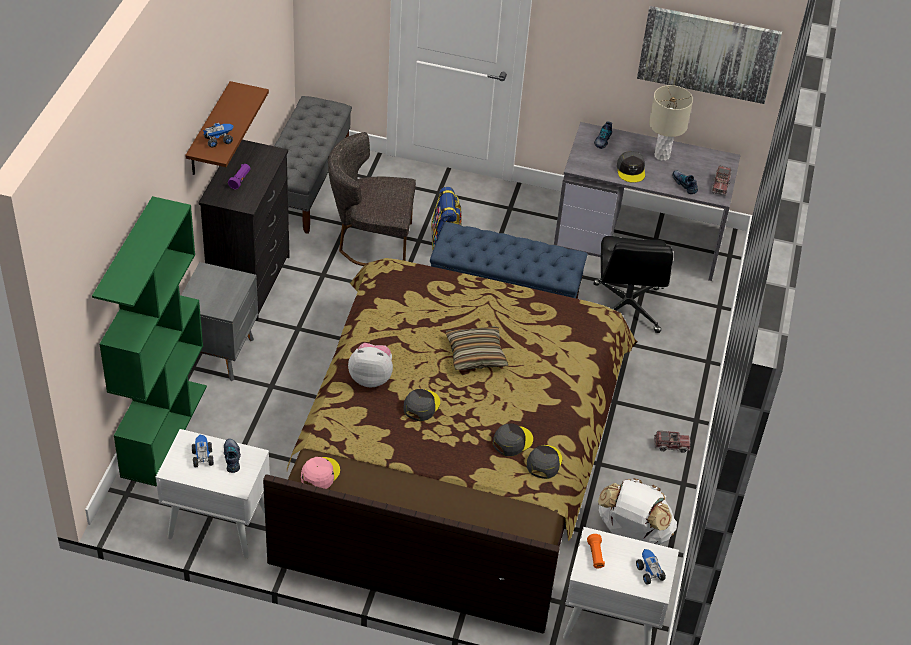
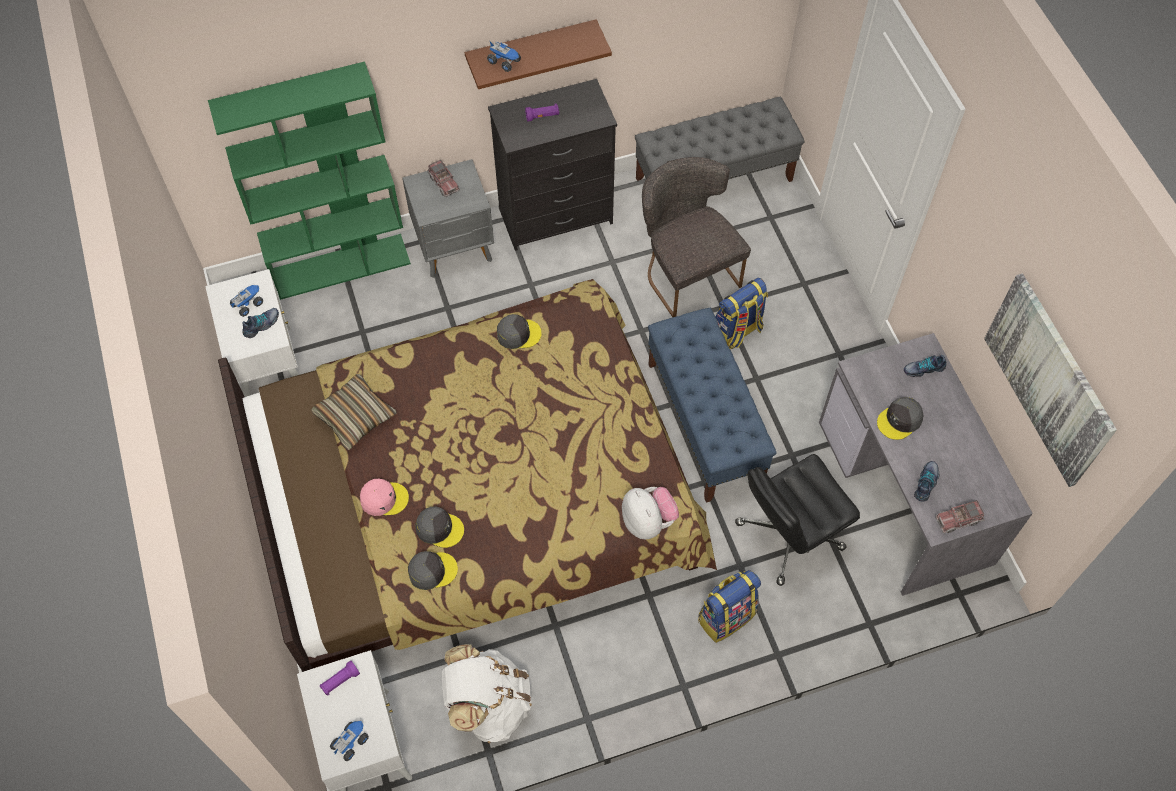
camera: 60 degrees right, 15 degrees up
pink cap [301,457,340,489] -> pink cap moved to [360,479,409,516]
plush toy [348,343,393,387] -> plush toy moved to [622,487,679,539]
grey cap [403,389,440,421] -> grey cap moved to [497,314,542,349]
pillow [446,326,508,370] -> pillow moved to [311,374,397,450]
orange flashlight [587,534,605,568] -> purple flashlight [319,661,360,696]
beige table lamp [649,85,693,161] -> none
toy truck [654,431,691,453] -> toy truck moved to [427,160,460,197]
none -> backpack [698,570,761,643]

